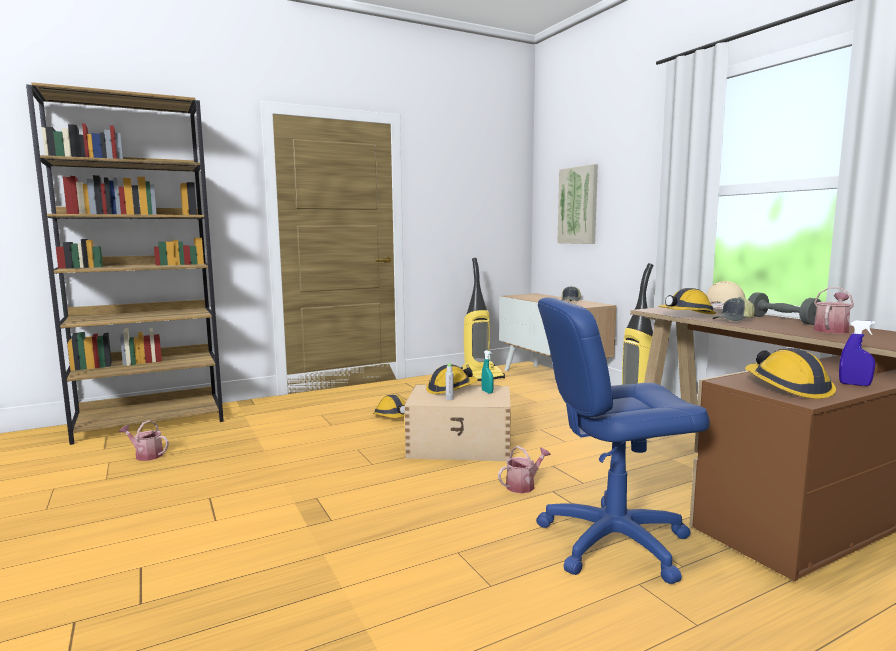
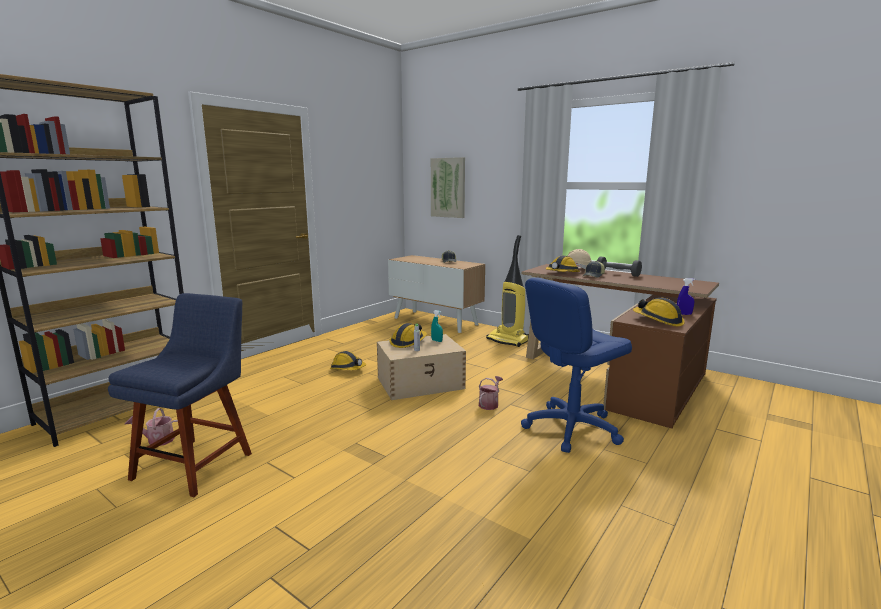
camera: 25 degrees left, 5 degrees up
vacuum cleaner [461,258,505,381] -> none
watering can [813,287,854,333] -> none
none -> blue chair [108,293,252,497]

